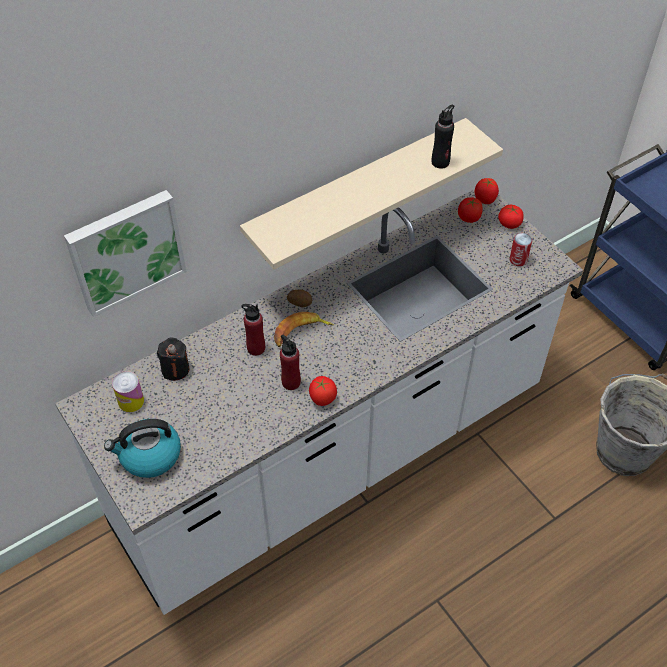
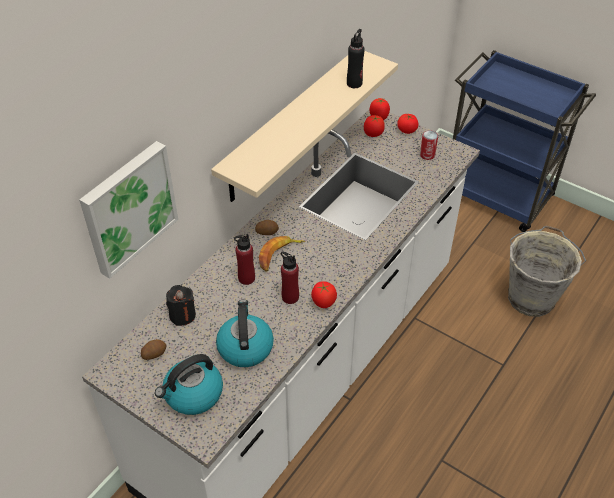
camera: 20 degrees left, 5 degrees down
can [112,371,144,412] -> potato [141,339,166,360]
none -> kettle [216,300,274,367]

